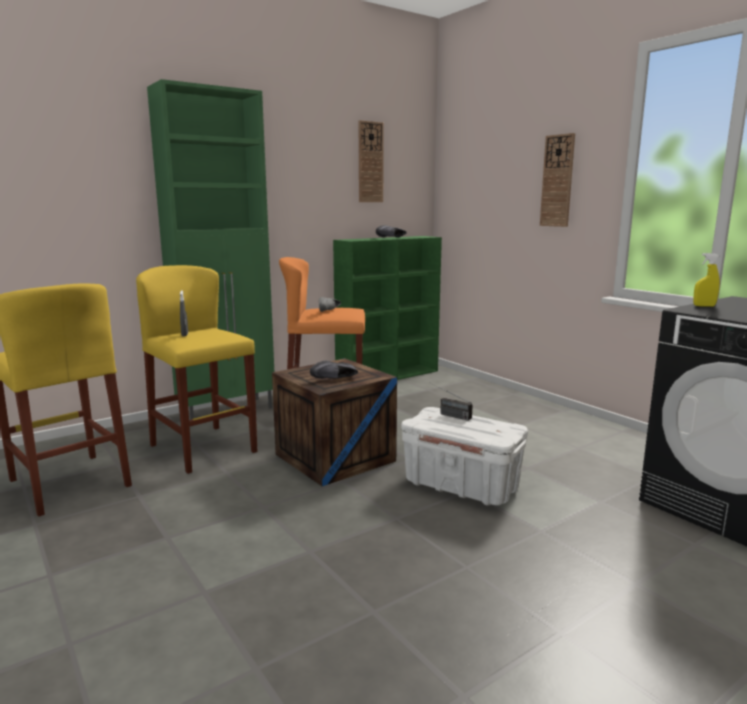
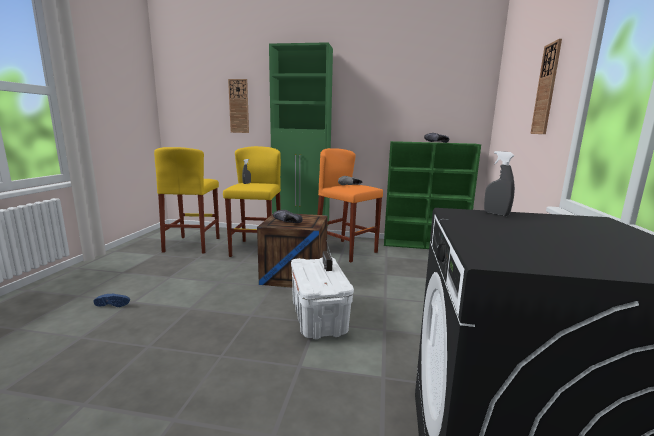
camera: 45 degrees right, 0 degrees up
wall clock [359,120,384,202] -> wall clock moved to [228,79,249,133]
yellow spray bottle [693,253,720,307] -> grey spray bottle [484,151,515,216]
none -> blue shoe [93,294,130,307]

